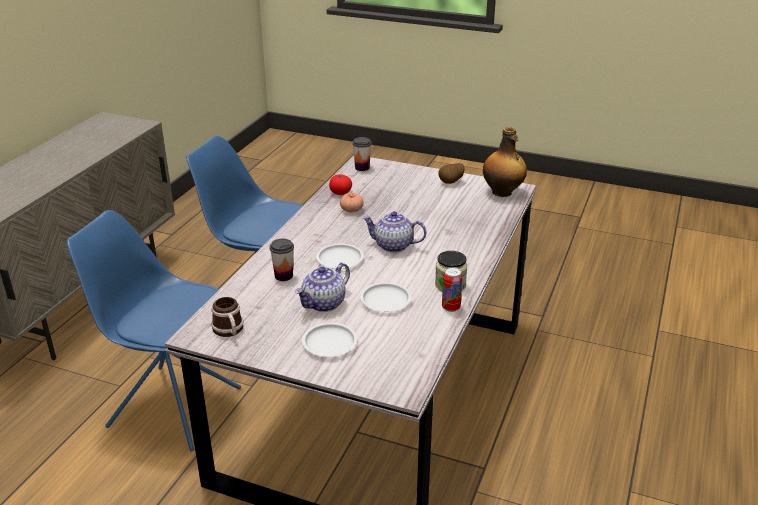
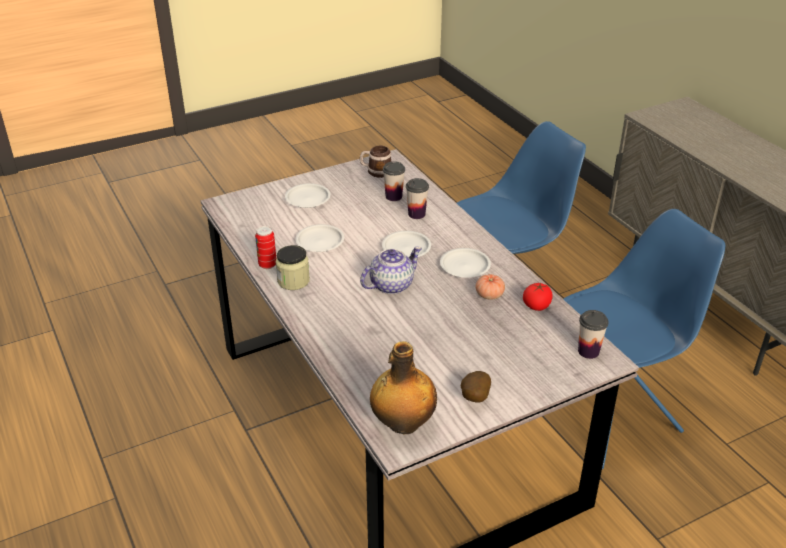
camera: 130 degrees right, 5 degrees up
teapot [295,263,350,312] -> none
none -> cup [383,161,405,201]
none -> white plate [440,248,491,278]

